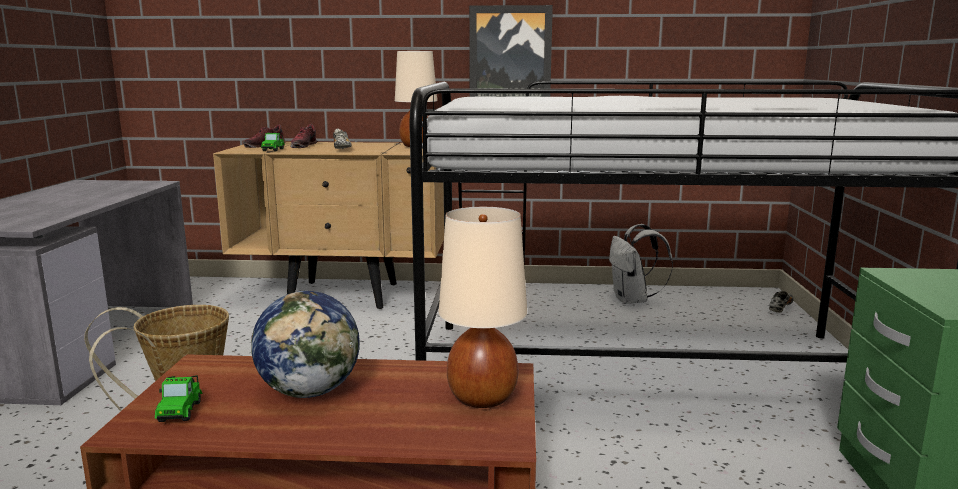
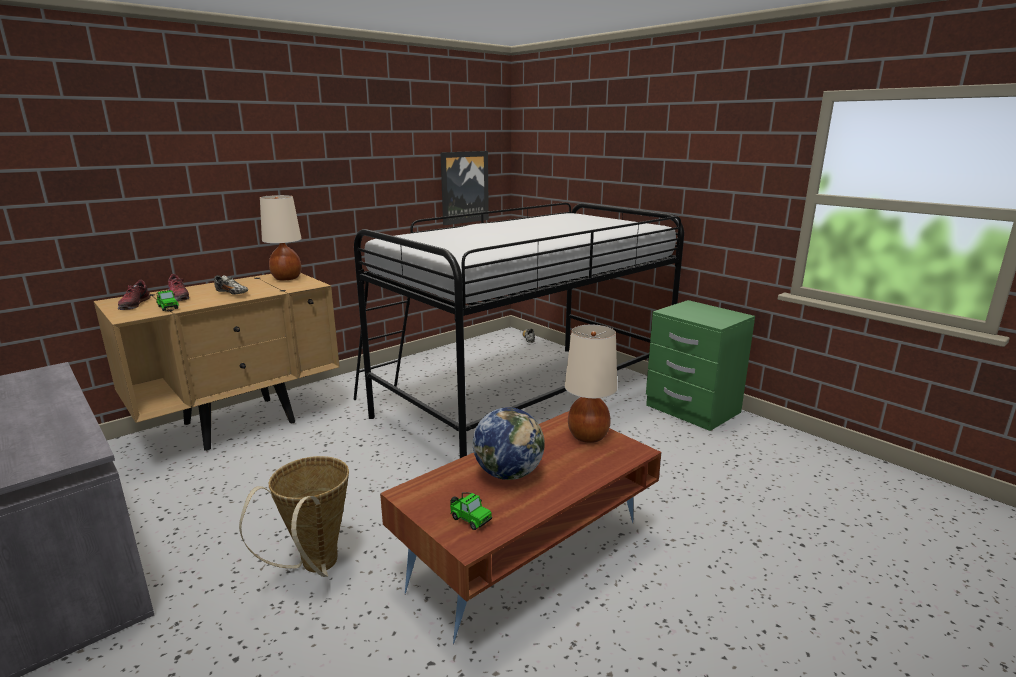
camera: 45 degrees left, 5 degrees up
picture [469,5,553,97] -> picture moved to [440,151,489,225]
white backpack [609,224,673,304] -> none

